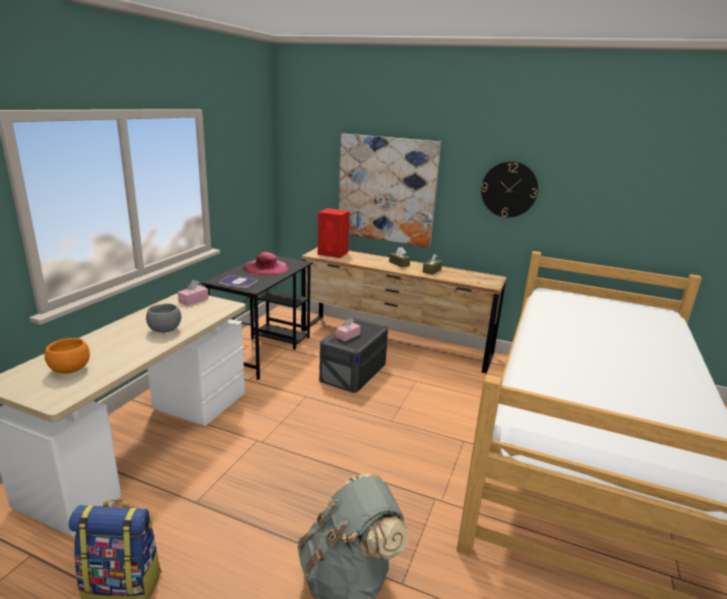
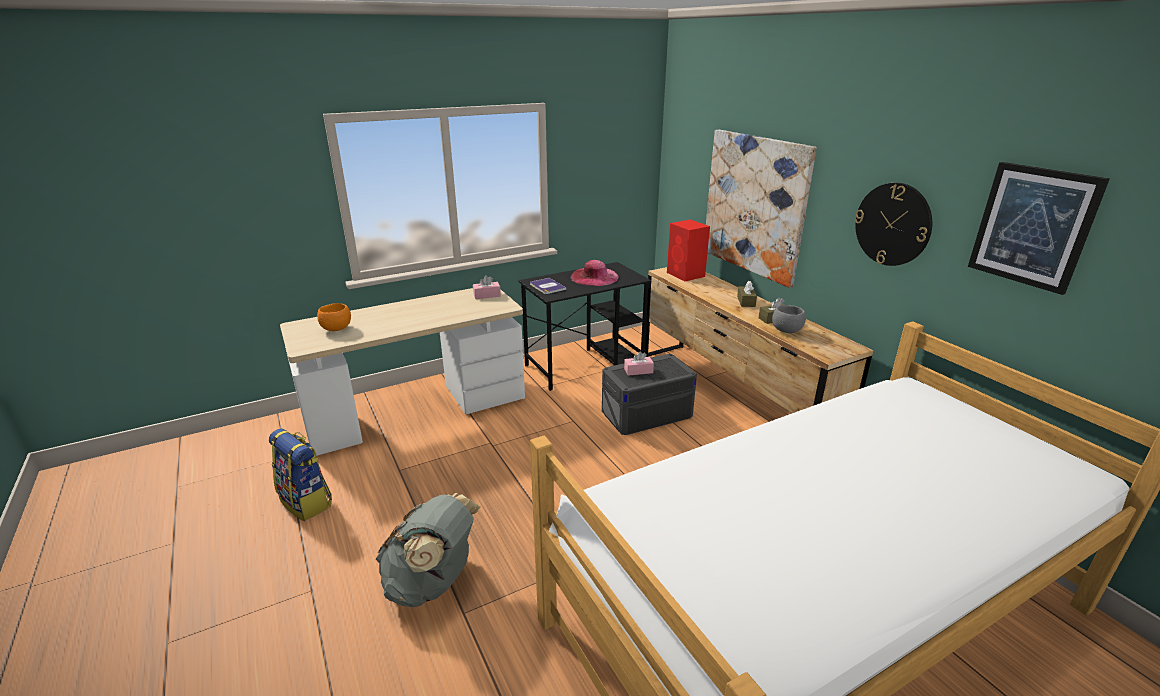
camera: 40 degrees right, 5 degrees up
grey bowl [146,303,181,333] -> grey bowl moved to [772,305,806,333]
none -> picture [968,162,1110,295]

